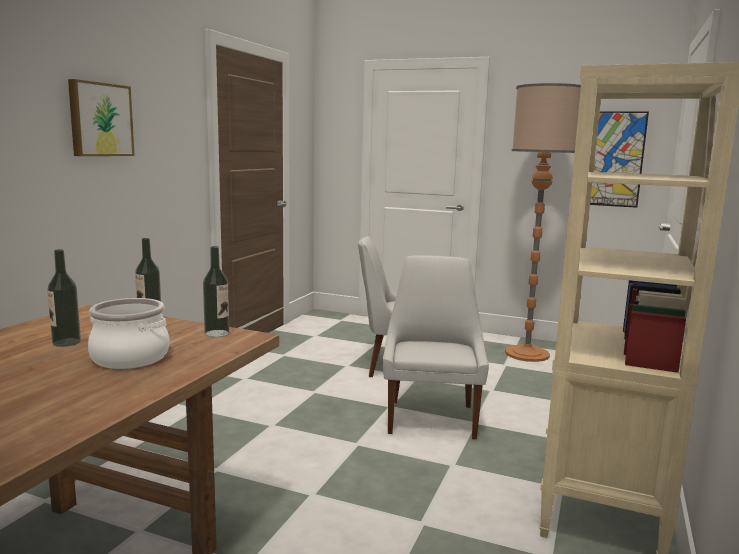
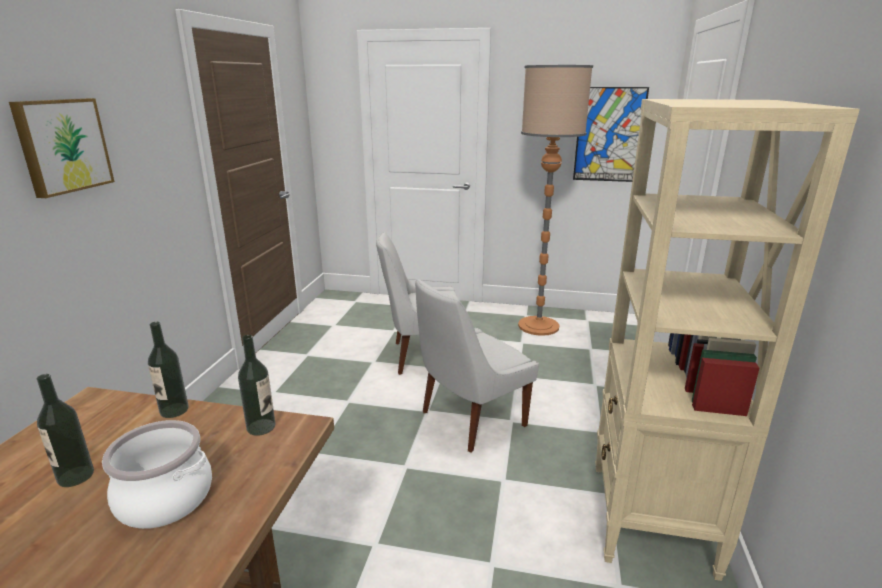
camera: 10 degrees left, 10 degrees up
white chair [383,255,489,439] -> white chair turned 120 degrees counterclockwise [415,279,539,453]

